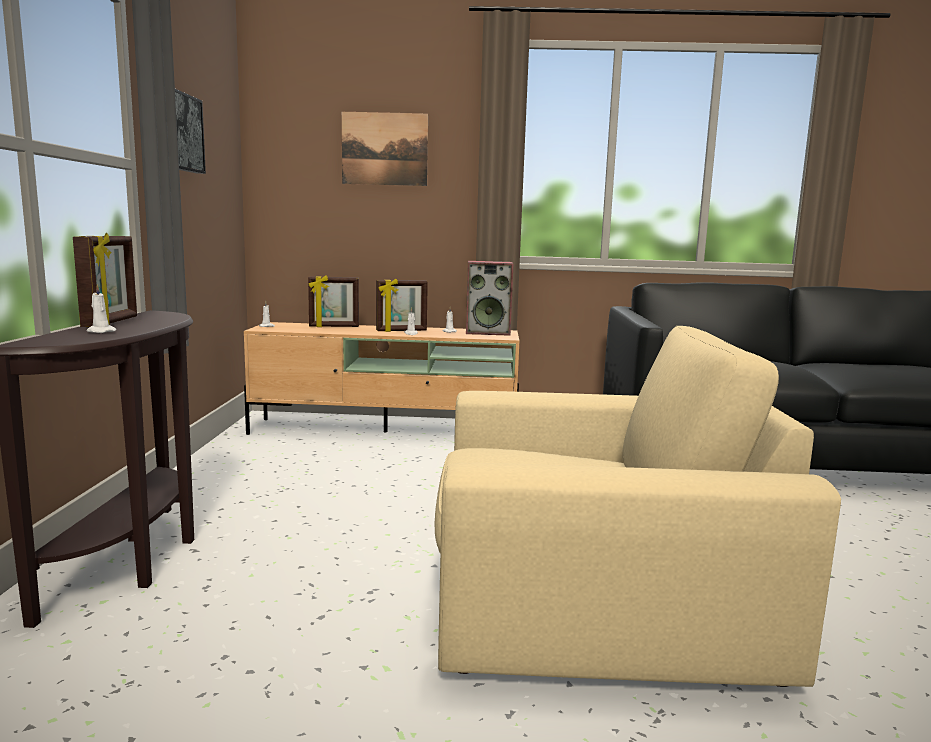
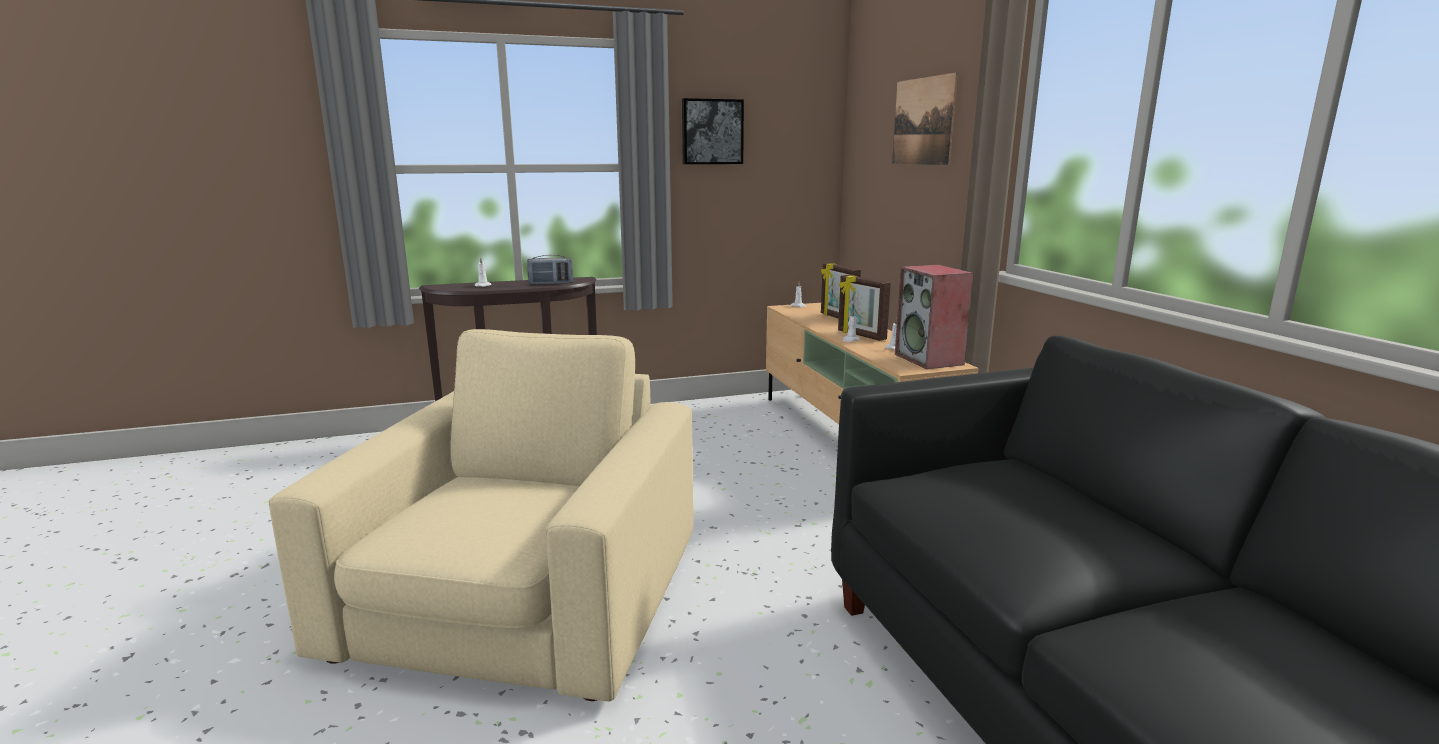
camera: 70 degrees right, 5 degrees up
picture frame [73,233,137,327] -> none
beige armchair [435,326,841,687] -> beige armchair turned 150 degrees counterclockwise [269,329,694,701]
none -> radio [527,255,573,285]

